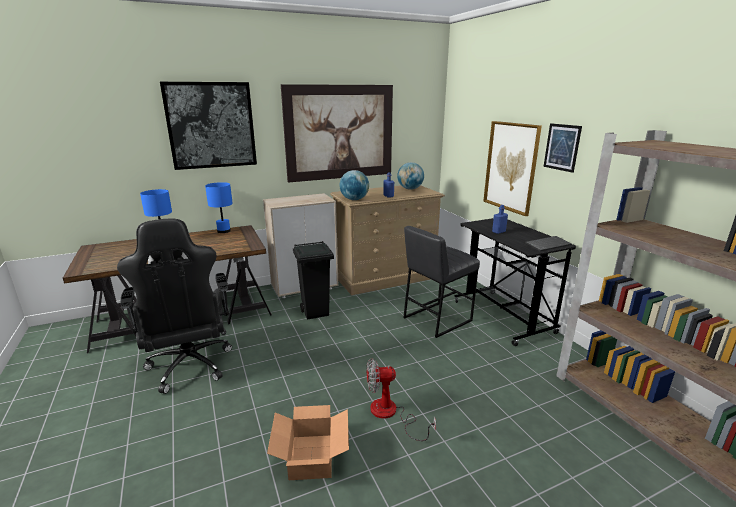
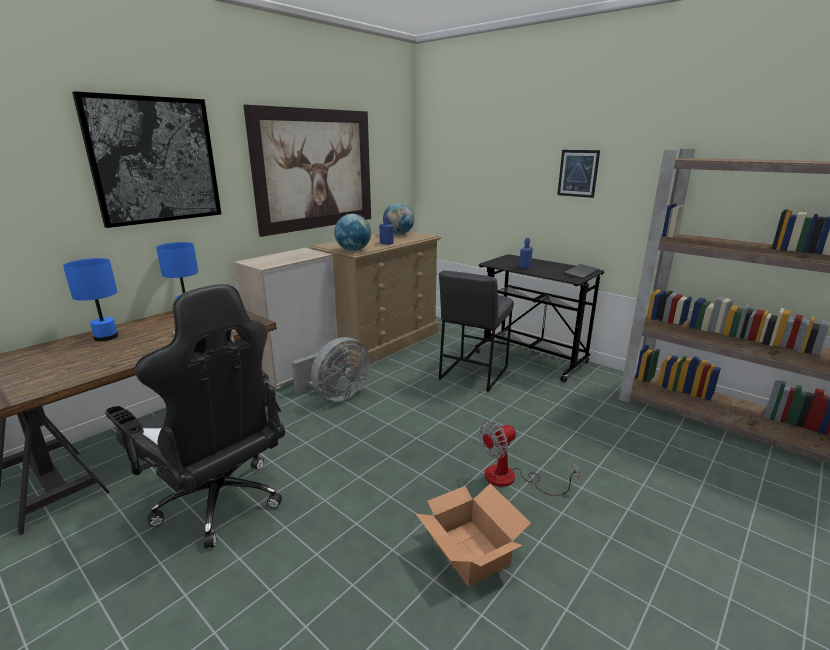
camera: 25 degrees left, 0 degrees up
black trash can [293,241,334,320] -> grey fan [292,337,370,402]
picture [483,121,542,216] -> none

